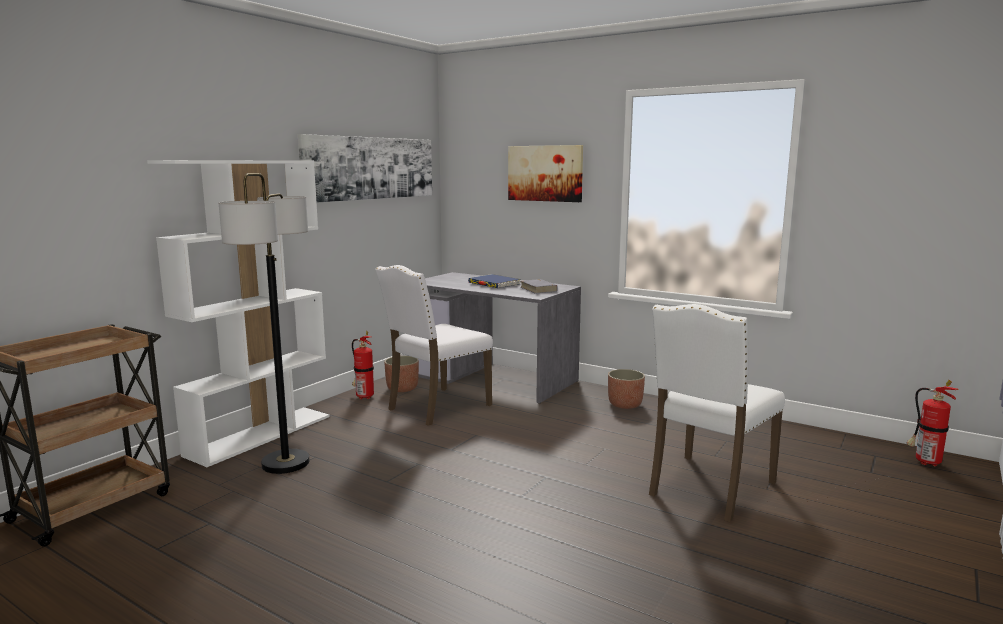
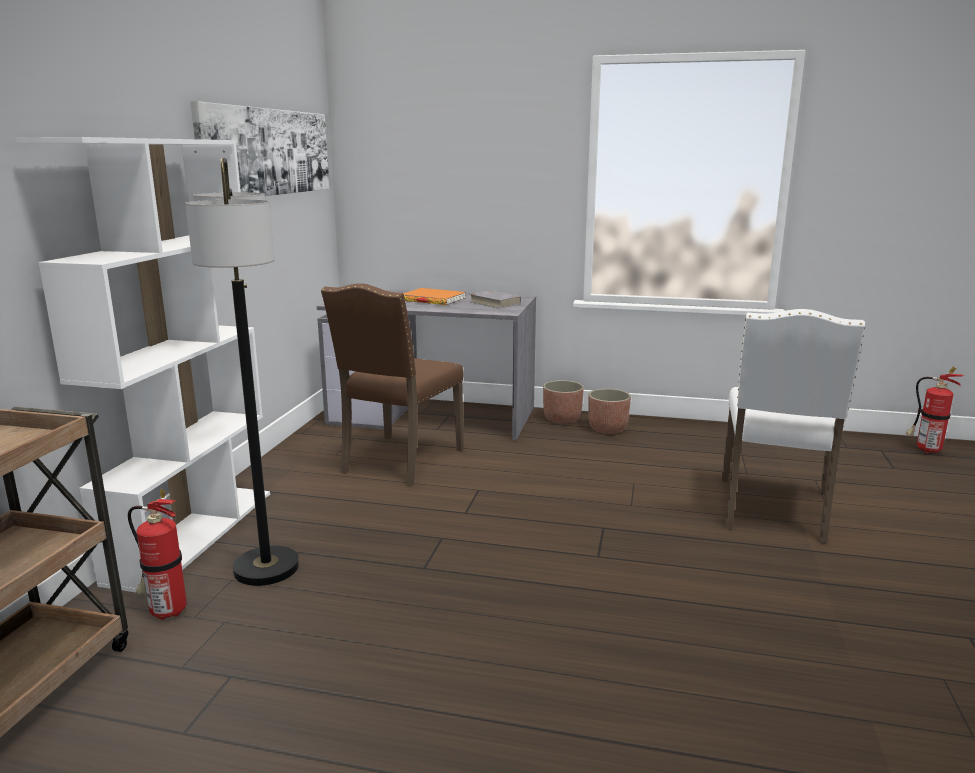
camera: 20 degrees left, 5 degrees up
fire extinguisher [352,330,374,399] -> fire extinguisher moved to [128,489,187,620]
white chair [375,265,493,426] -> brown chair [321,283,464,487]
planter [384,356,419,392] -> planter moved to [543,380,584,424]
blue book [468,274,521,288] -> orange book [403,288,466,305]
picture [508,145,583,202] -> none

